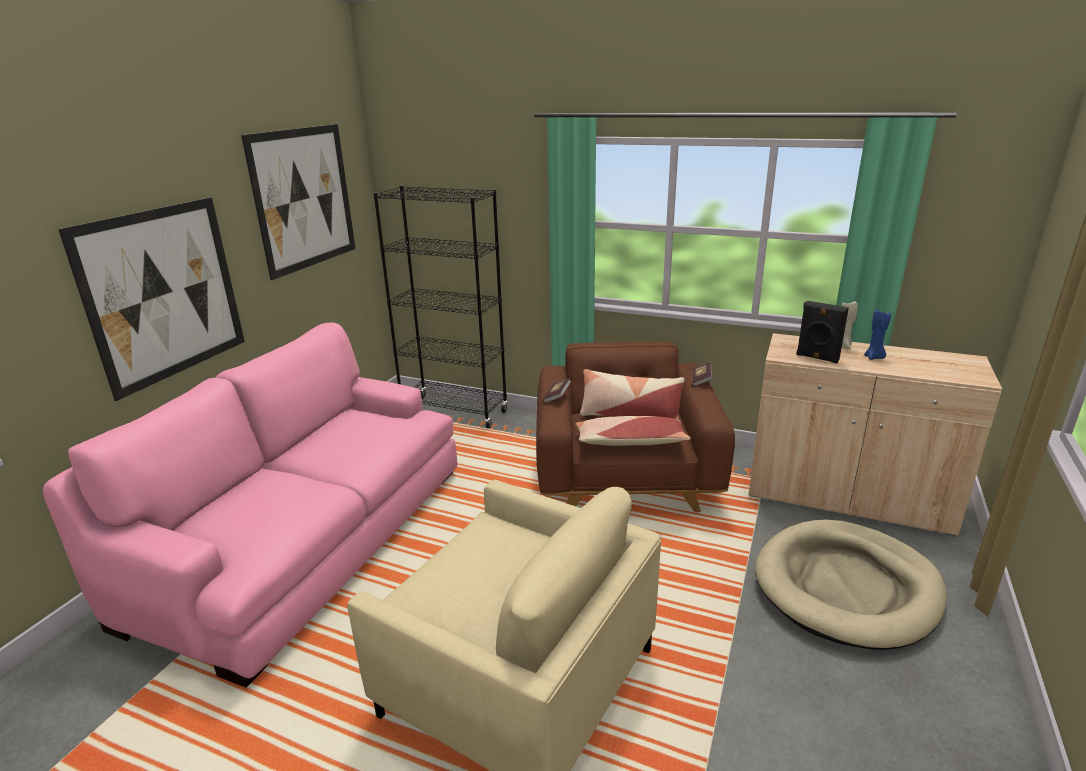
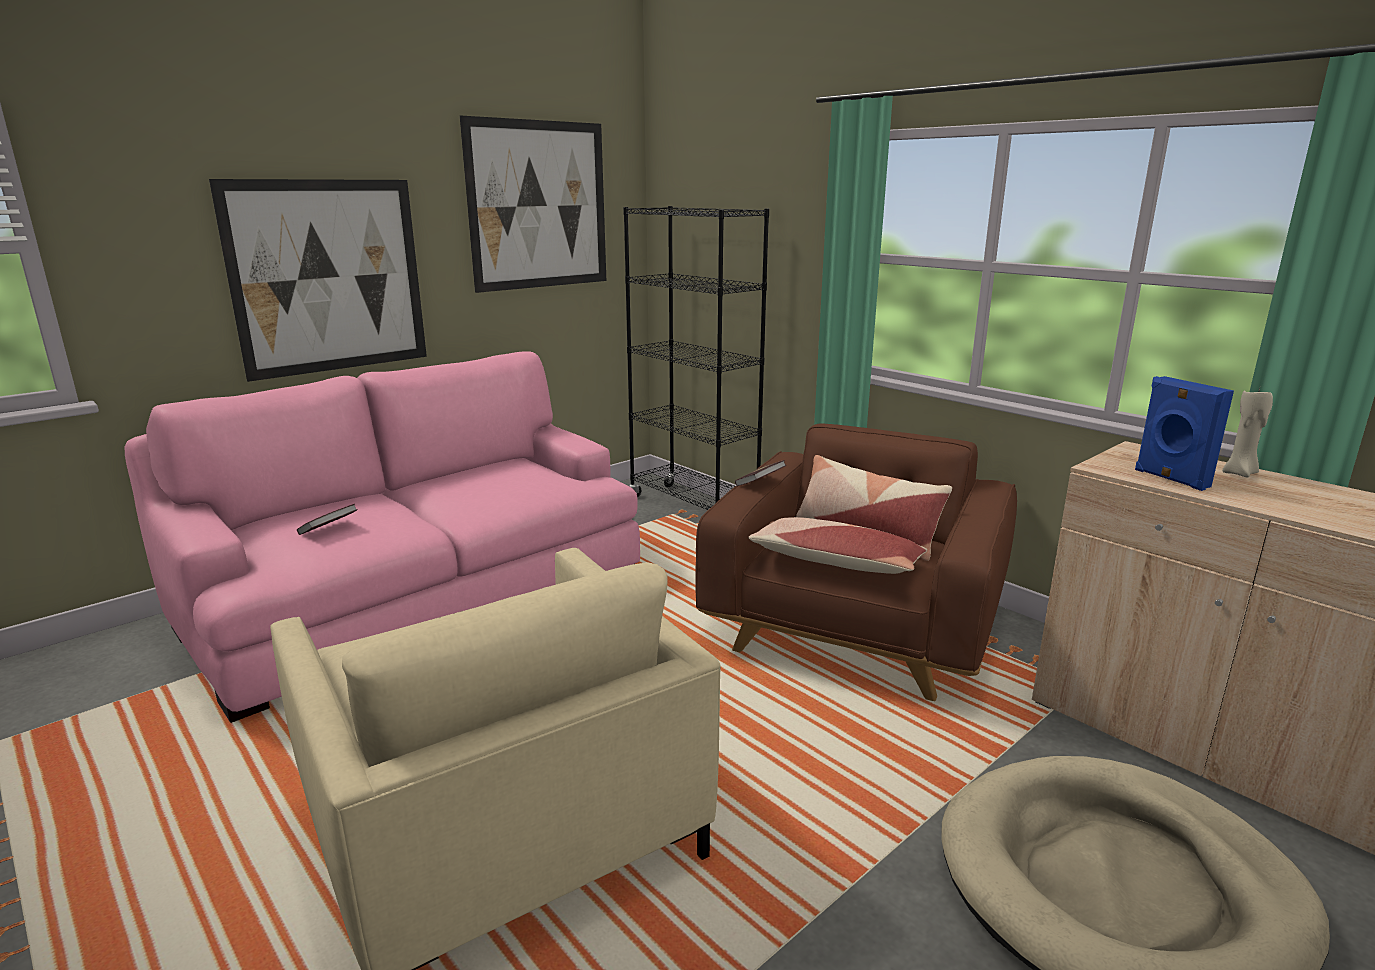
camera: 25 degrees right, 5 degrees down
book [692,362,713,386] -> book moved to [297,504,358,535]
black speaker [796,301,849,363] -> blue speaker [1135,376,1234,491]
blue candle [864,309,891,360] -> none

